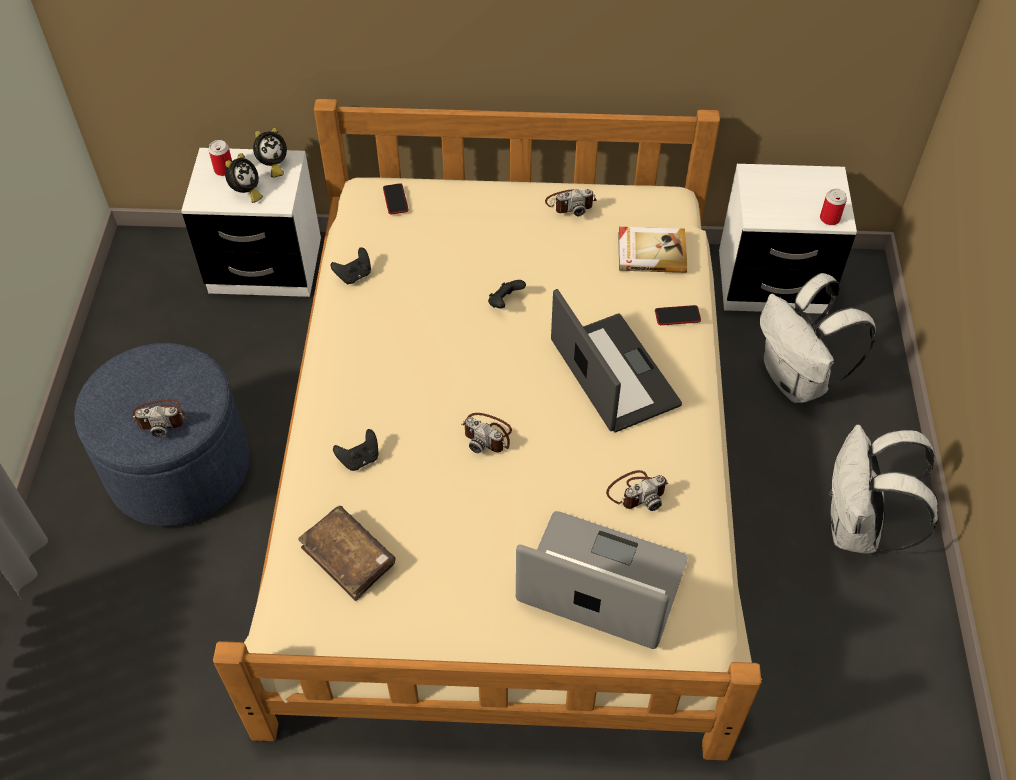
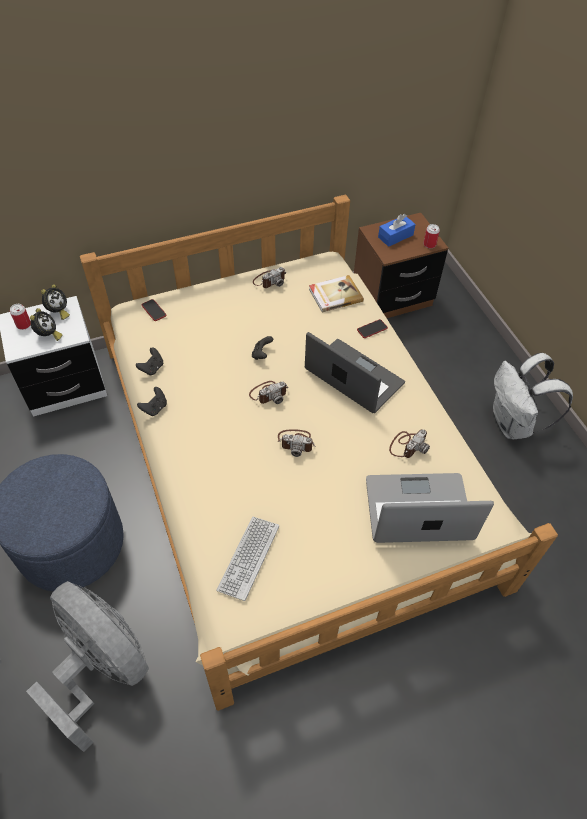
camera: 25 degrees left, 0 degrees up
camera [132,400,187,437] -> camera moved to [249,381,288,404]
brown book [298,506,396,601] -> keyboard [216,517,279,601]
black game controller [333,429,379,471] -> black game controller moved to [137,387,167,416]
white nightstand [719,164,857,314] -> brown nightstand [354,213,448,318]
white backpack [760,273,876,403] -> none
none -> grey fan [26,581,149,752]
none -> blue tissue box [378,214,416,247]

